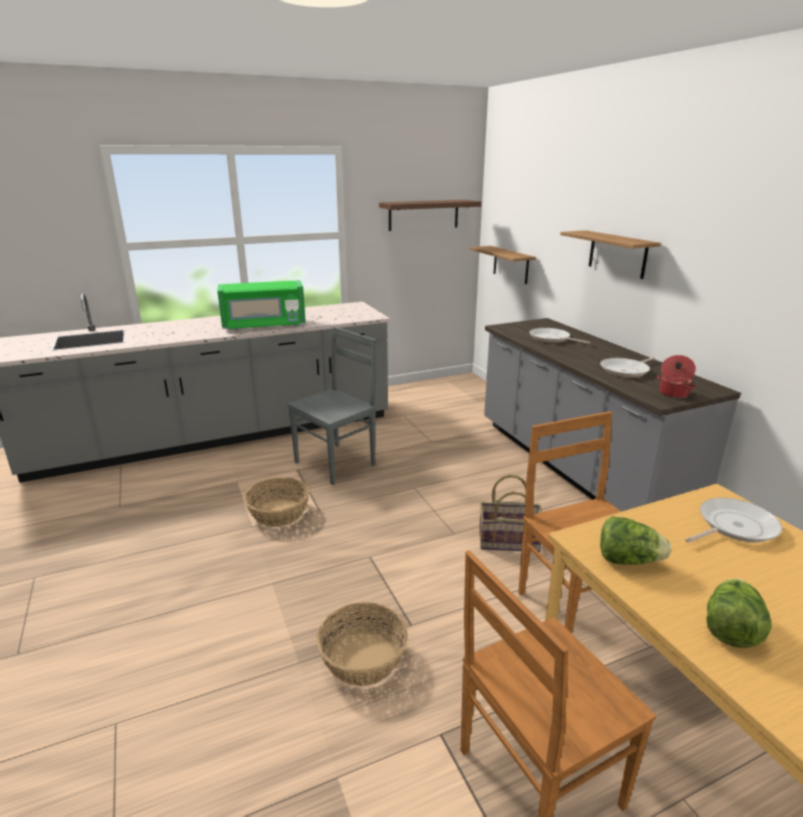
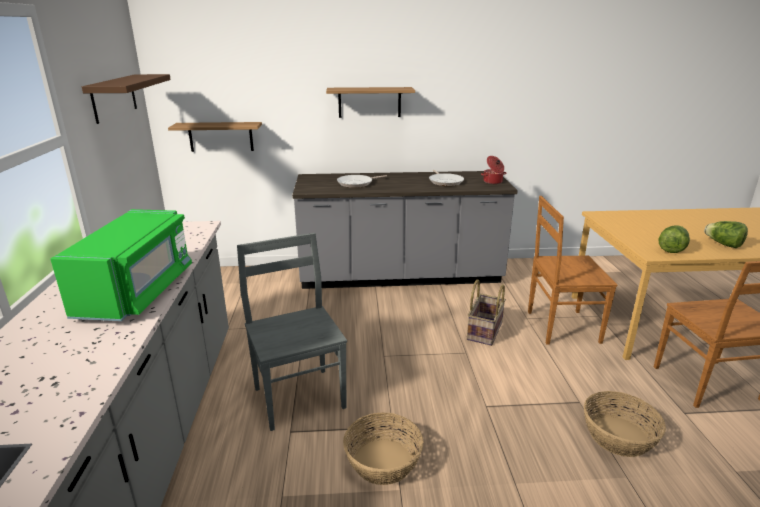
camera: 70 degrees left, 0 degrees up
frying pan [685,498,782,543] -> none

